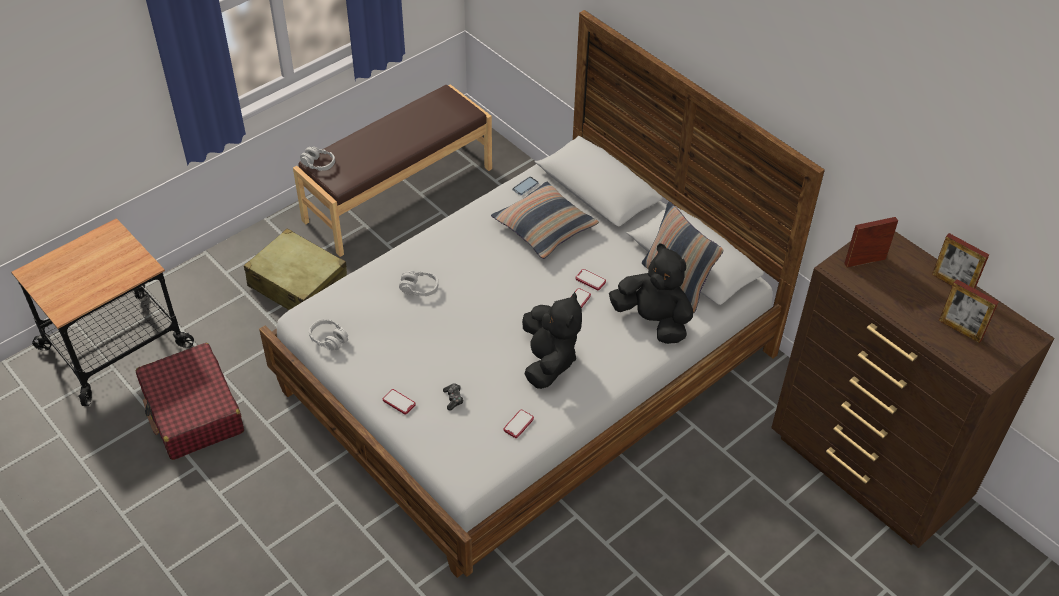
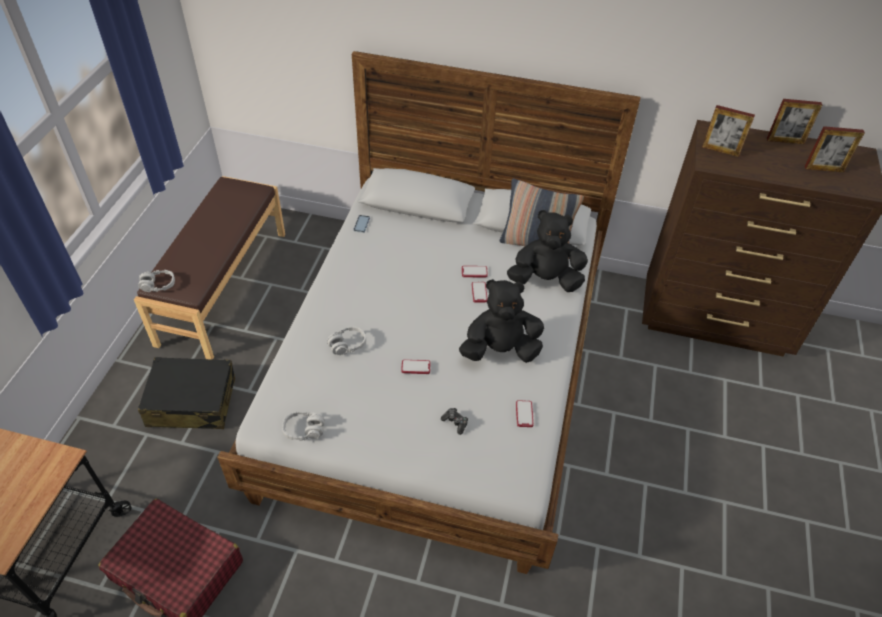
camera: 35 degrees left, 0 degrees up
beige suitcase [244,228,347,310] -> black suitcase [138,357,235,429]
phone [383,389,416,415] -> phone moved to [401,359,430,374]
pillow [491,182,599,259] -> none
black plush toy [522,292,582,389] -> black plush toy turned 60 degrees counterclockwise [459,279,544,363]
picture frame [844,217,898,268] -> picture frame turned 105 degrees counterclockwise [702,105,755,157]

